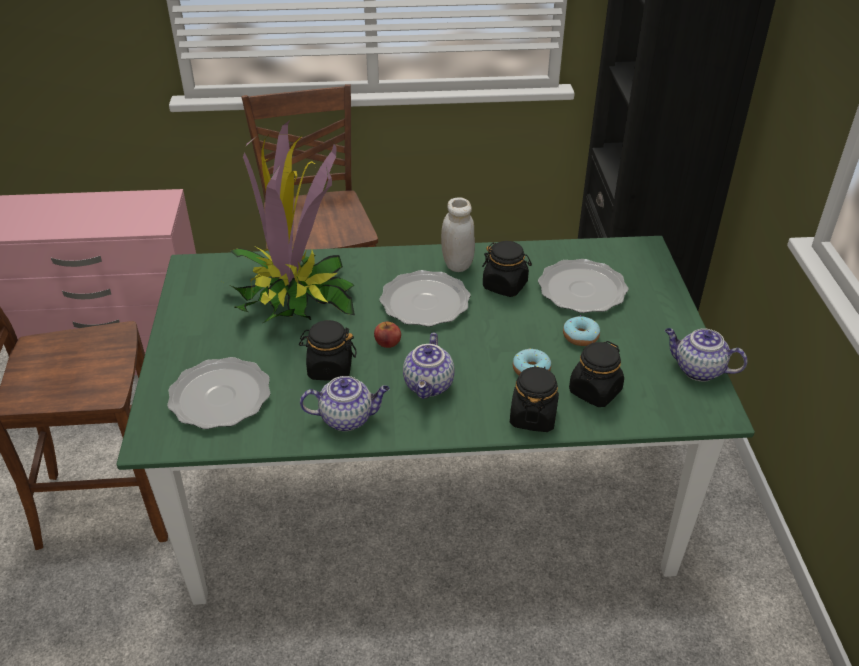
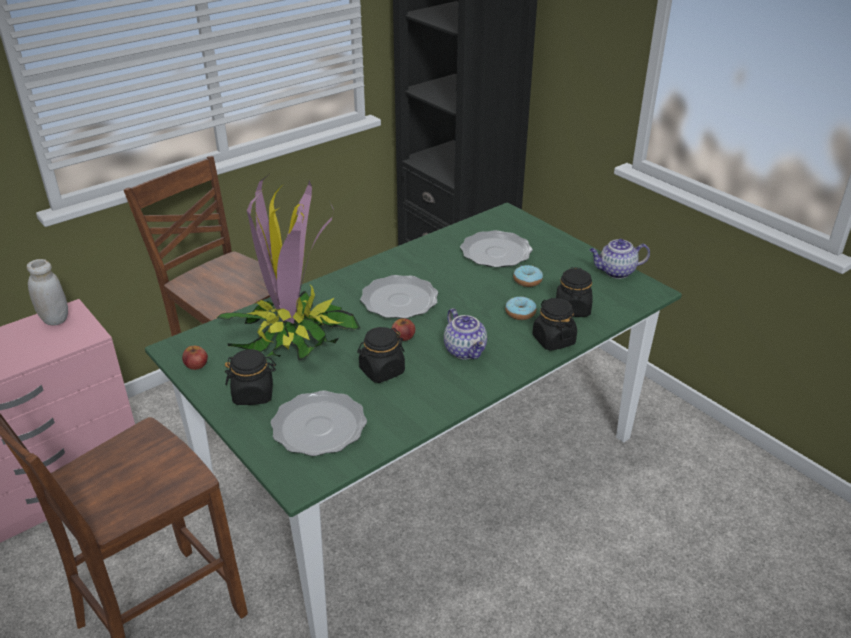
camera: 35 degrees left, 5 degrees down
teapot [300,376,390,431] -> none
white jar [441,198,475,272] -> white jar moved to [27,259,68,326]
black jar [482,241,532,297] -> black jar moved to [225,349,276,405]
none -> apple [182,345,208,370]

